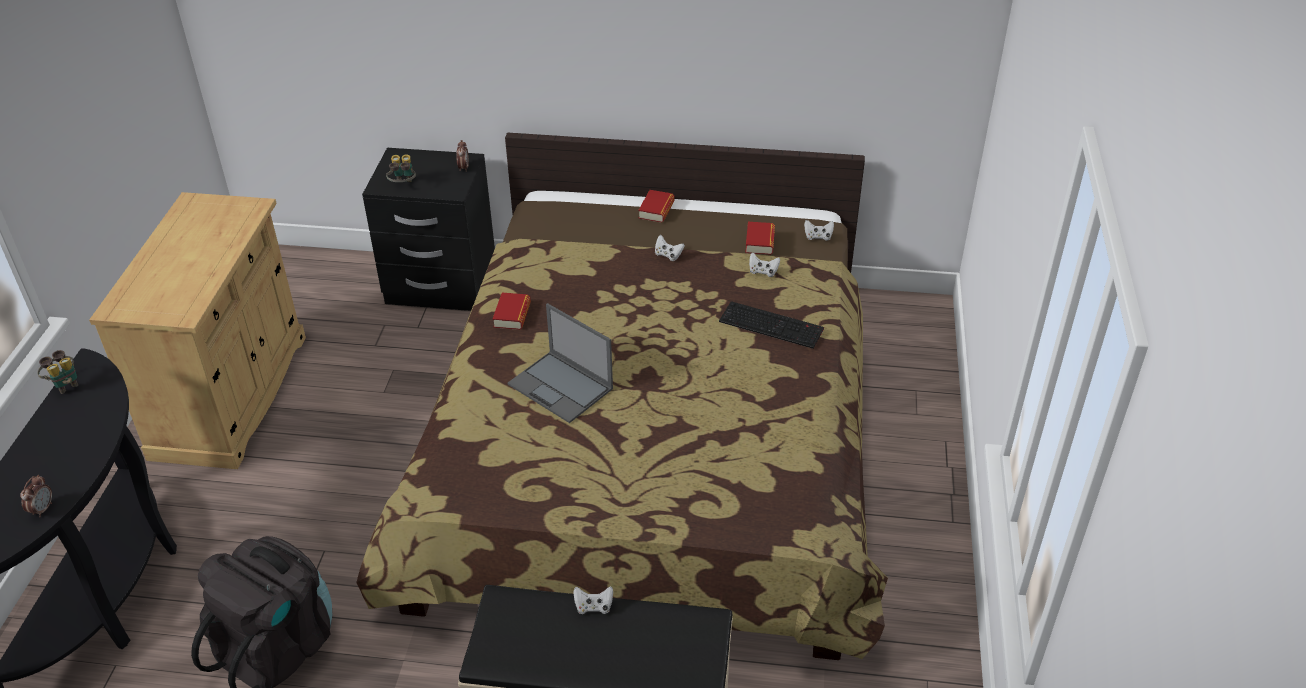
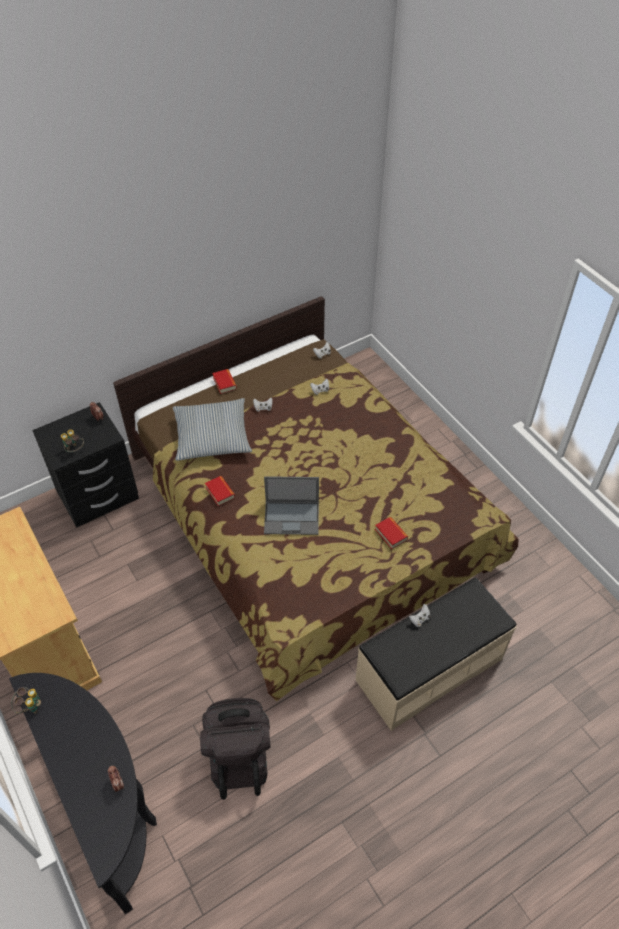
camera: 40 degrees left, 10 degrees up
keyboard [719,301,824,349] -> none
book [745,222,775,255] -> book moved to [375,517,408,549]
none -> pillow [173,398,252,461]

